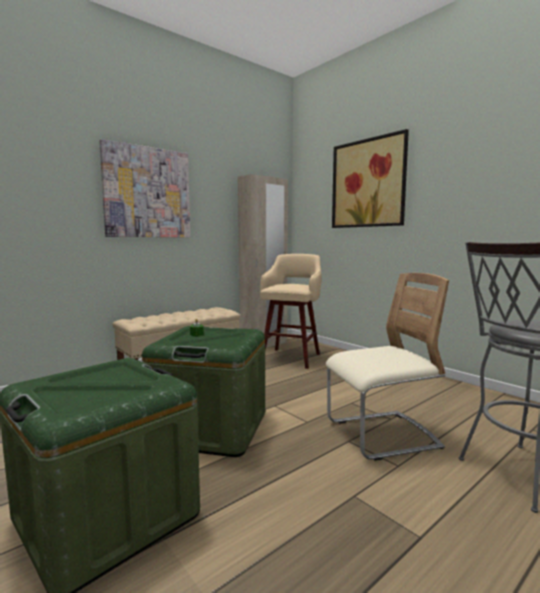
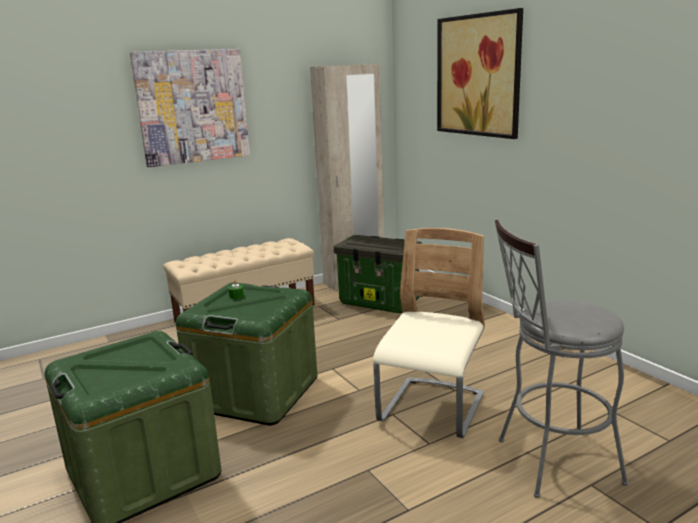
camera: 10 degrees right, 10 degrees up
beige stool [260,254,322,369] -> storage box [334,235,422,313]
beige chair [325,273,449,461] -> beige chair turned 60 degrees counterclockwise [373,228,485,438]

